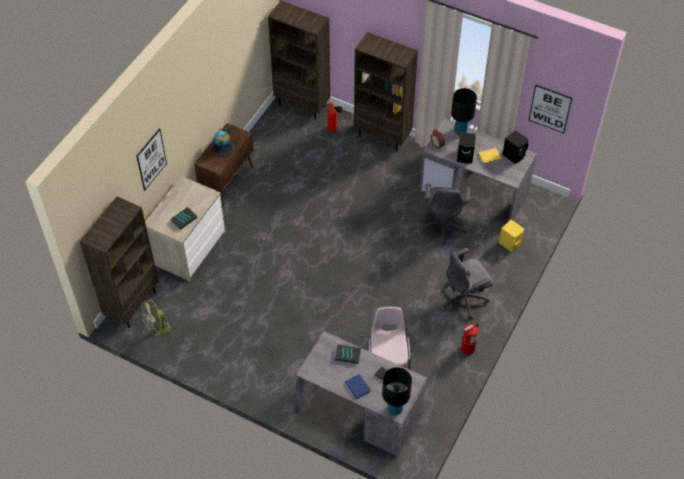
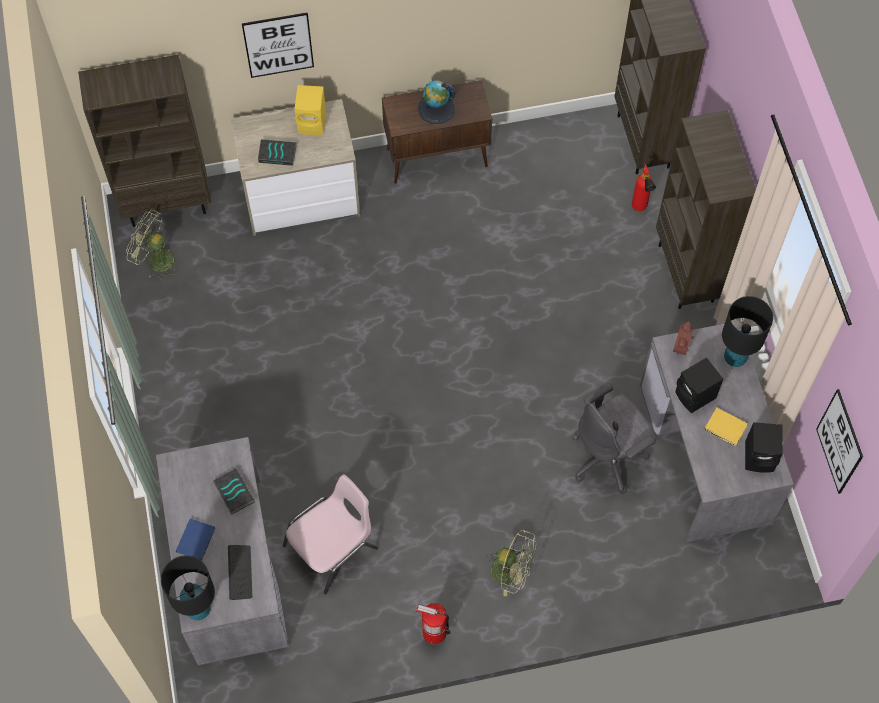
camera: 50 degrees right, 10 degrees up
grey office chair [444,248,493,320] -> green fan [486,530,537,596]
yellow speaker [499,220,525,252] -> yellow speaker moved to [294,85,326,135]

